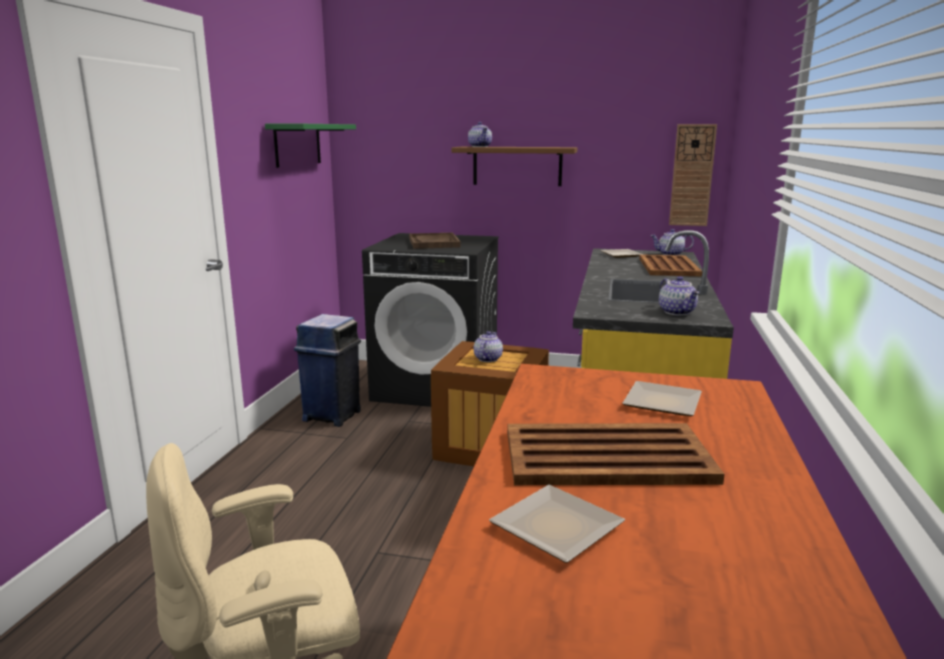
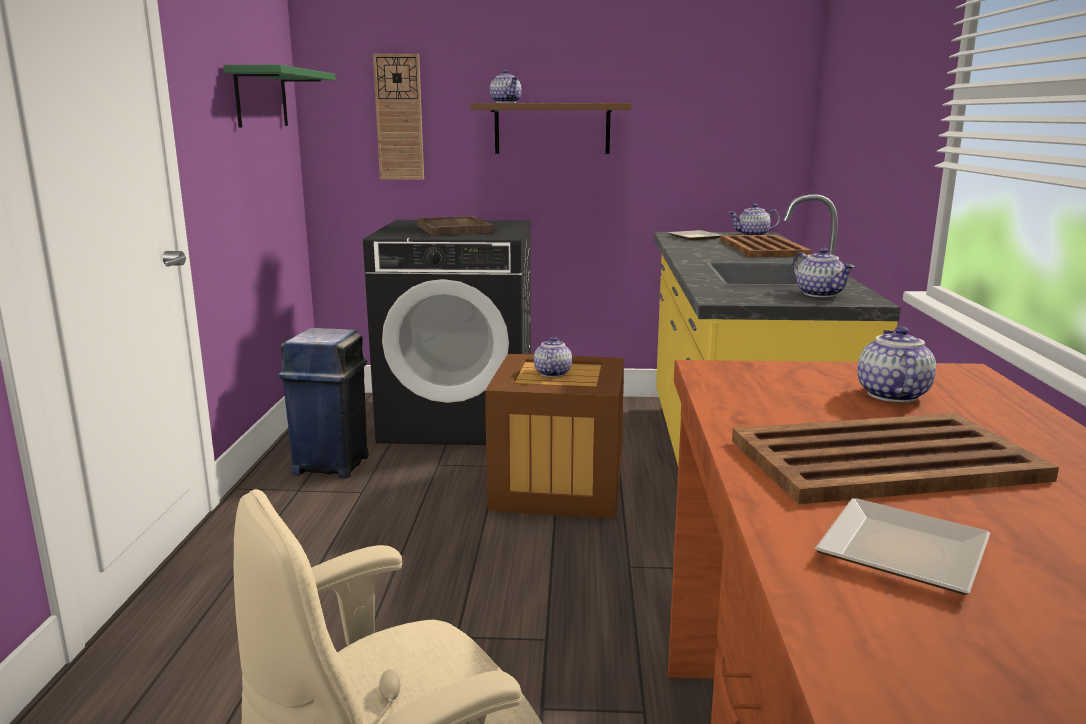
camera: 10 degrees left, 0 degrees up
plate [622,381,702,416] -> teapot [857,326,936,402]
wall clock [669,124,717,226] -> wall clock moved to [373,54,424,180]

